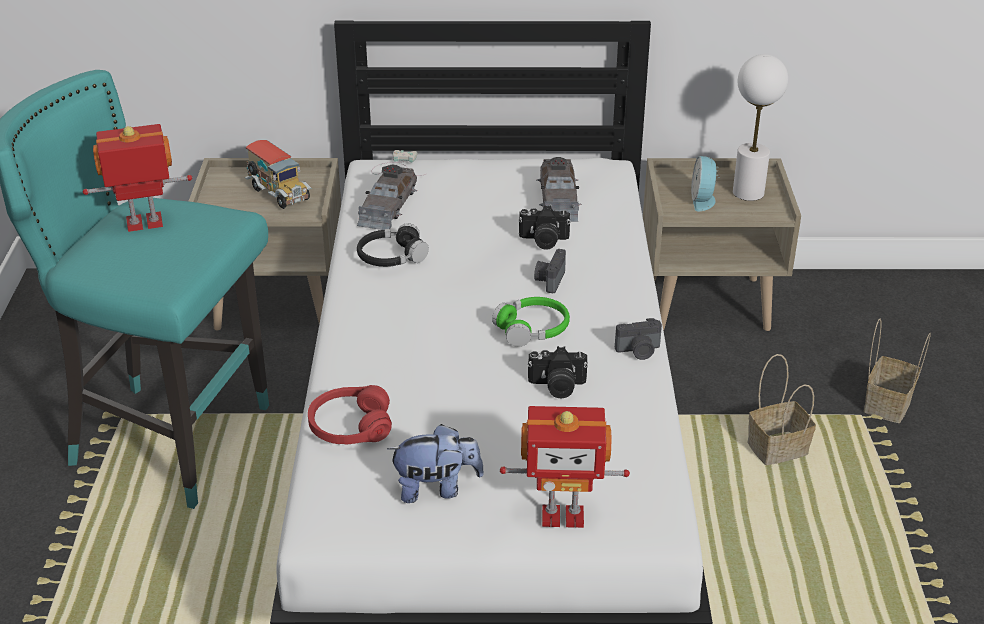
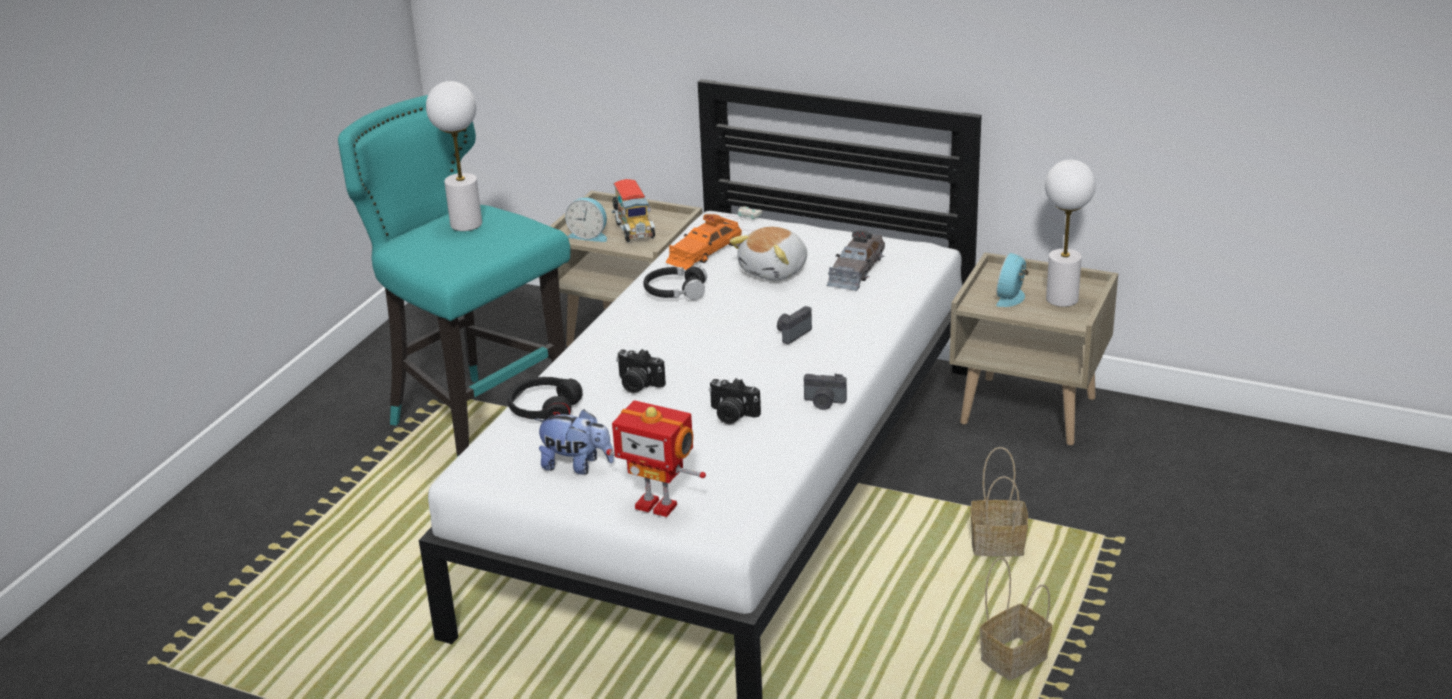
camera: 25 degrees right, 5 degrees down
toy robot [83,124,192,232] -> white table lamp [426,81,482,231]
red headphones [308,385,392,445] -> black headphones [508,377,583,420]
grey toy car [357,165,417,230] -> orange toy car [665,214,742,270]
green headphones [492,297,570,347] -> none
camera [518,205,570,250] -> camera moved to [616,349,666,393]
basket [864,318,931,423] -> basket moved to [980,557,1052,680]
none -> alarm clock [565,198,607,242]
none -> plush toy [730,227,807,281]

